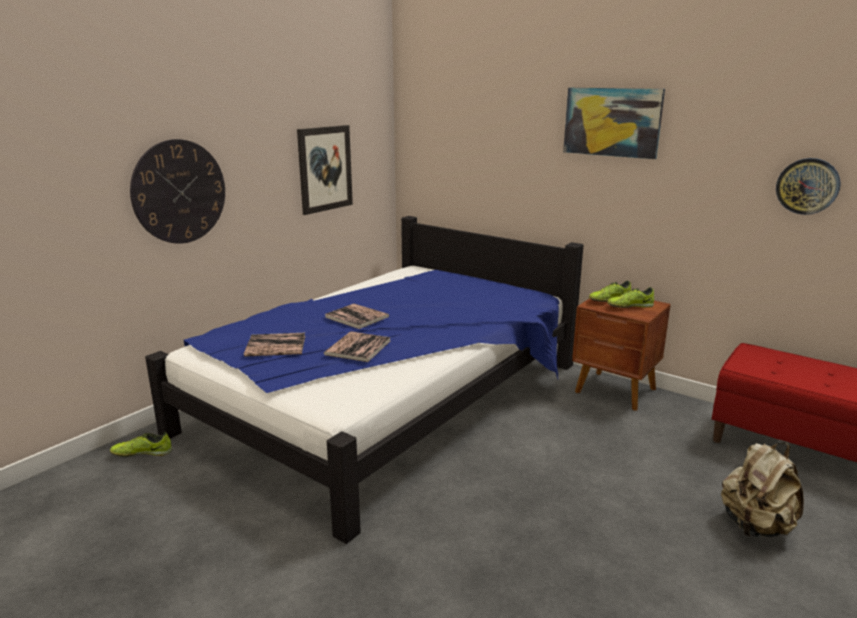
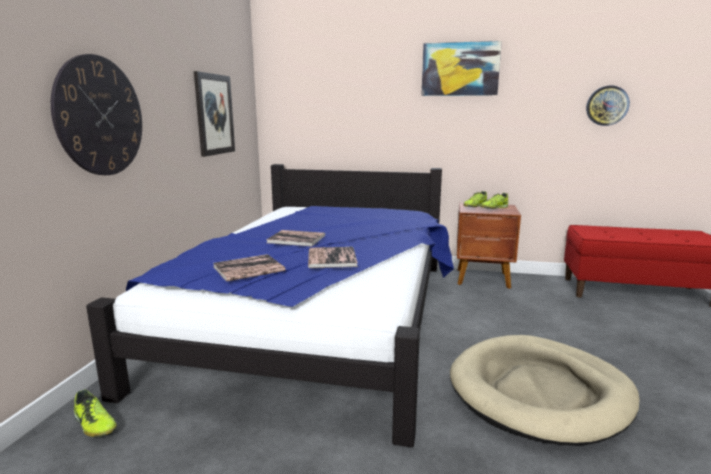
camera: 25 degrees left, 5 degrees down
shoe [110,432,172,457] -> shoe turned 105 degrees counterclockwise [74,389,117,437]
beige backpack [721,442,804,538] -> none
none -> beige dog bed [450,335,640,446]

